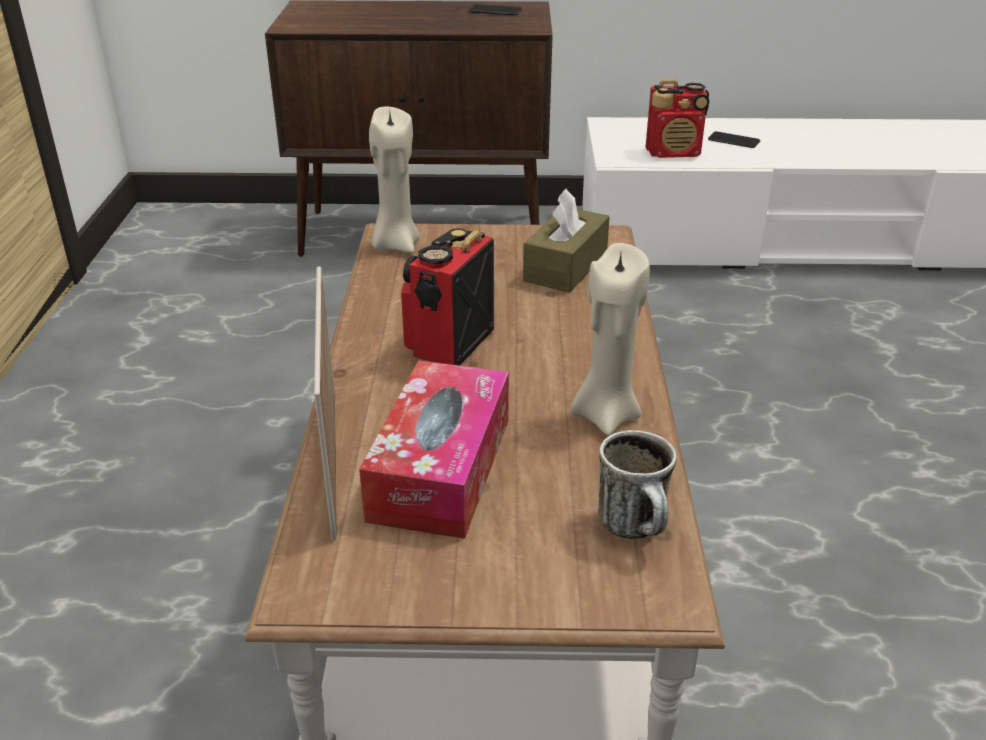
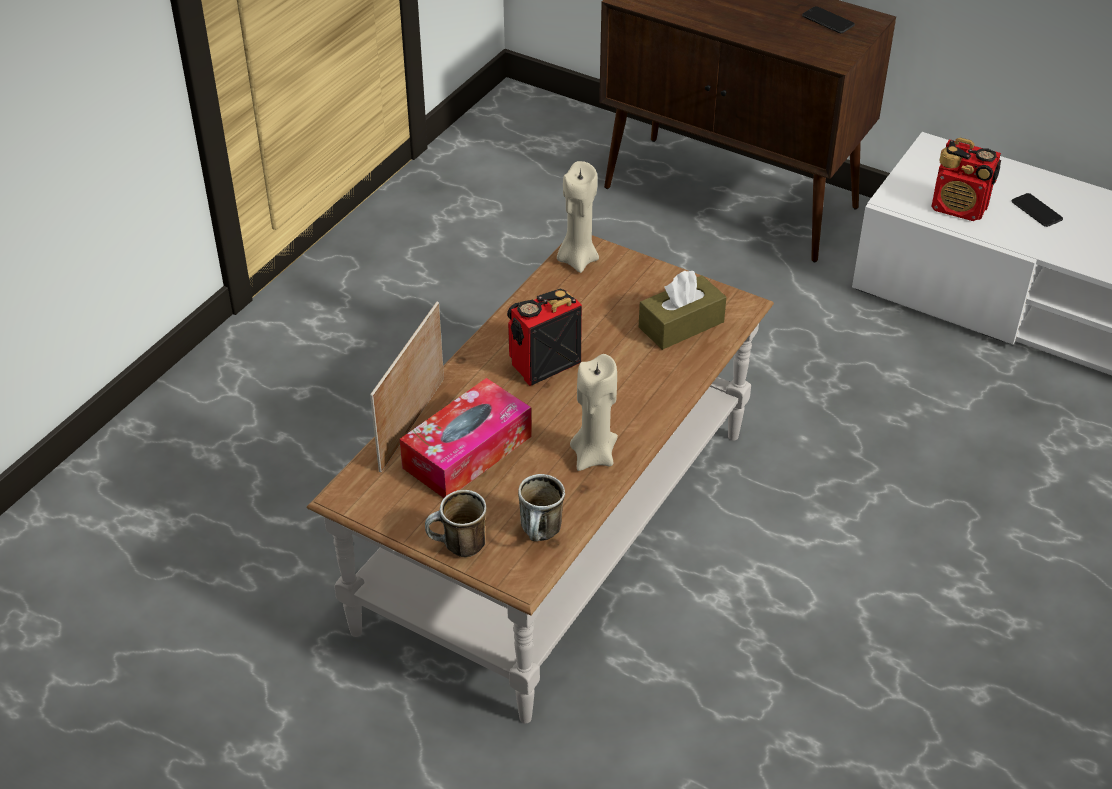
camera: 30 degrees right, 10 degrees up
none -> mug [425,490,487,557]

